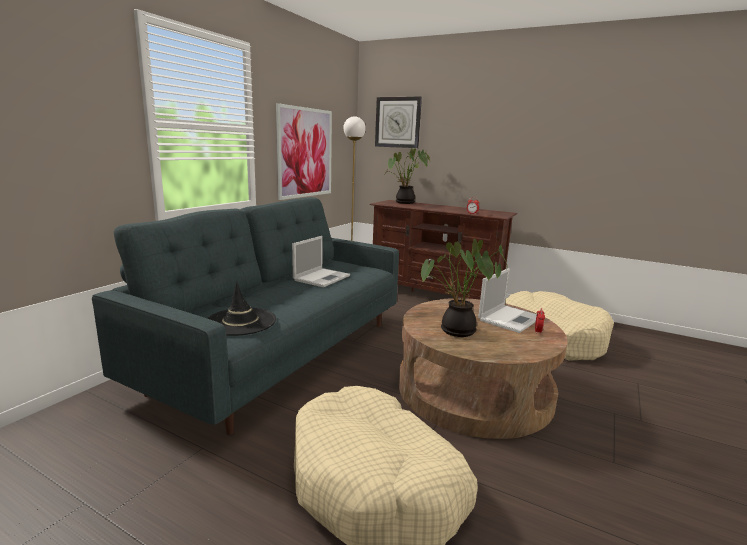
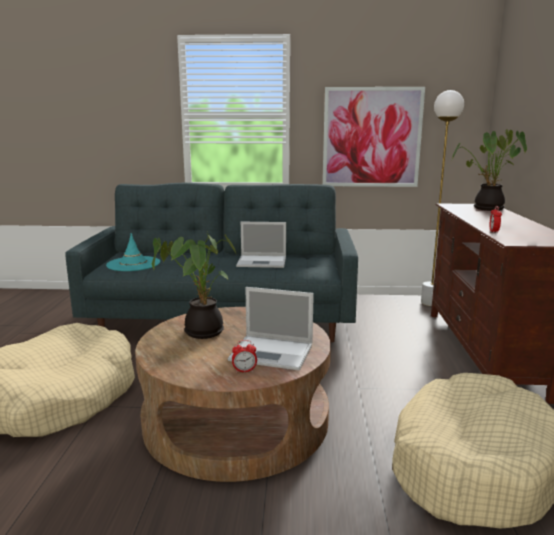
camera: 65 degrees right, 0 degrees up
black hat [207,282,276,336] -> turquoise hat [106,233,160,271]
wall clock [375,97,422,148] -> none

